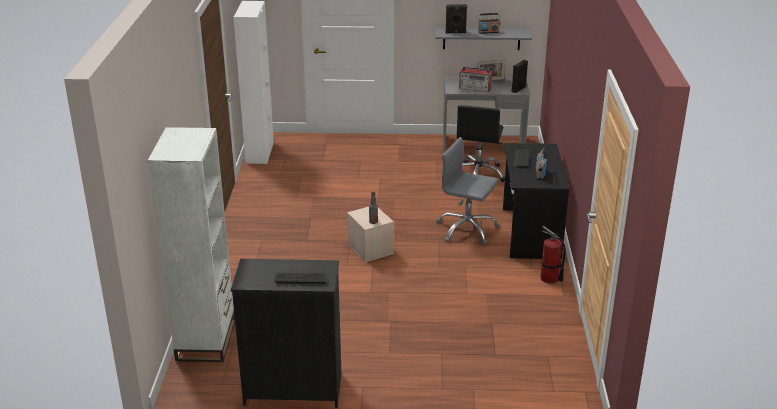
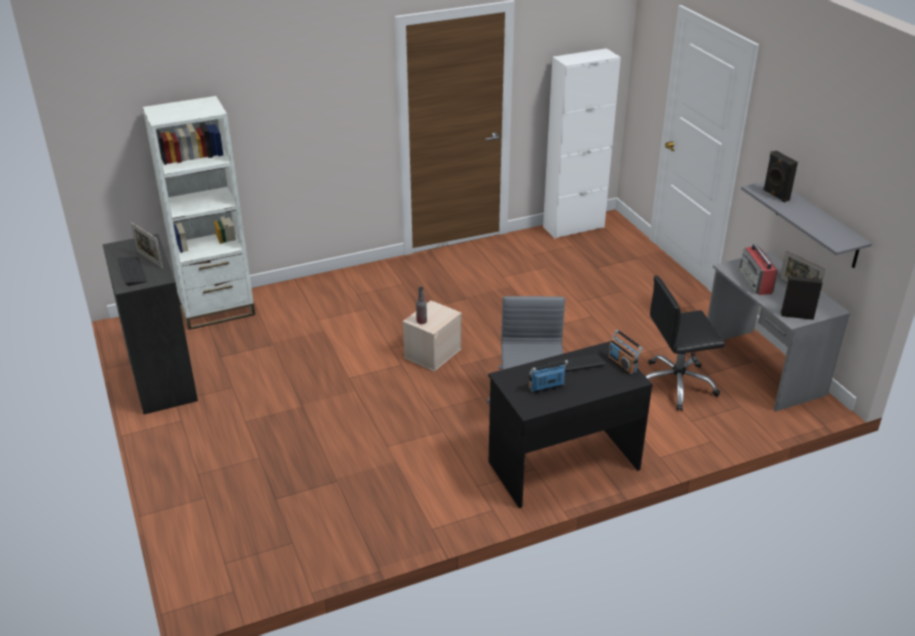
camera: 65 degrees right, 5 degrees up
radio [478,13,500,34] -> radio moved to [608,330,643,375]
fire extinguisher [540,226,566,284] -> none
none -> picture frame [131,222,163,268]

